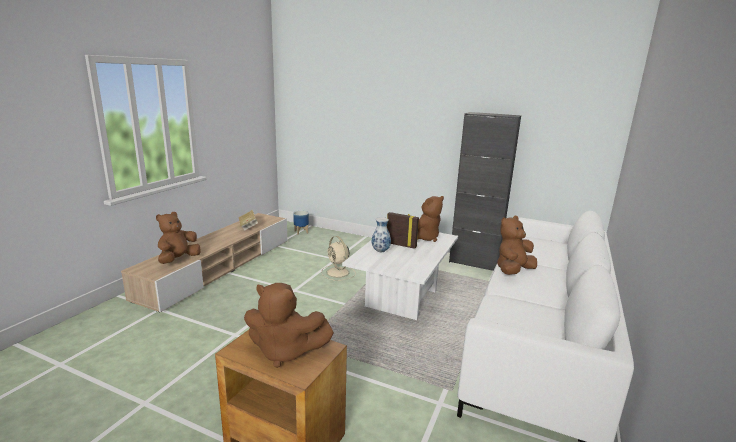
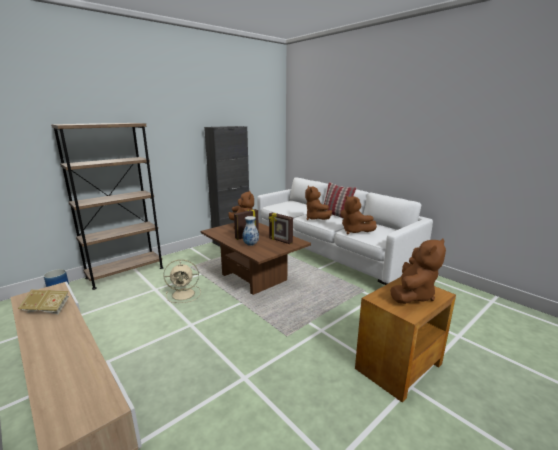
camera: 65 degrees left, 0 degrees up
brown plush toy [156,212,201,264] -> brown plush toy moved to [341,196,377,234]
white coffee table [342,232,458,320] -> brown coffee table [201,222,311,295]
none -> brown bookcase [51,123,163,290]
none -> picture frame [269,213,293,244]
none -> pillow [324,182,356,219]

